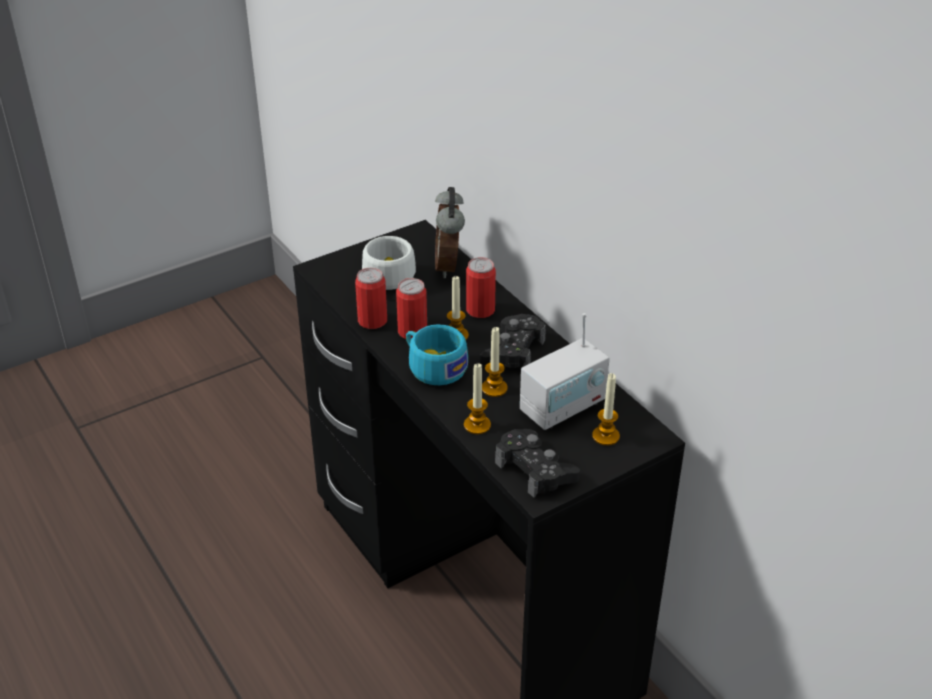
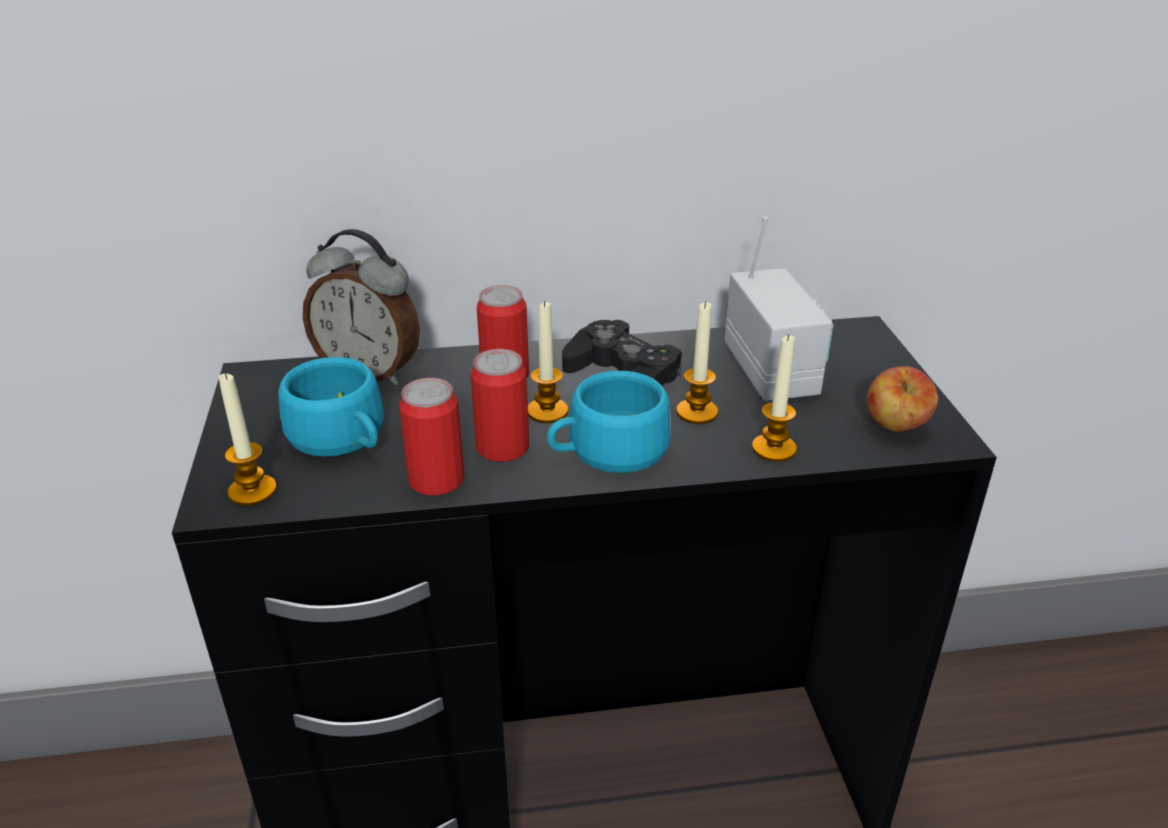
camera: 65 degrees left, 5 degrees down
white cup [362,236,416,290] -> turquoise cup [278,357,384,456]
black game controller [495,429,580,498] -> apple [866,366,938,432]
candle [592,373,620,446] -> candle moved to [218,373,277,506]

